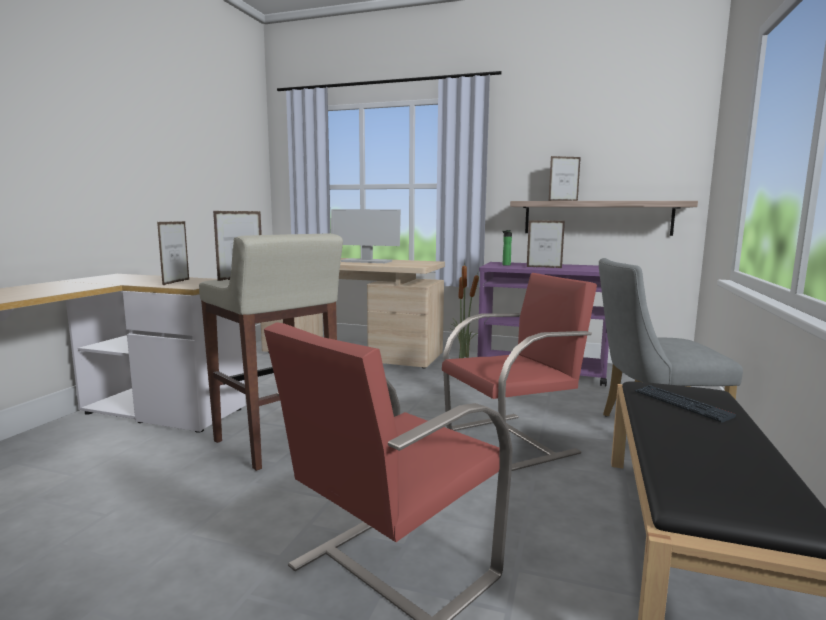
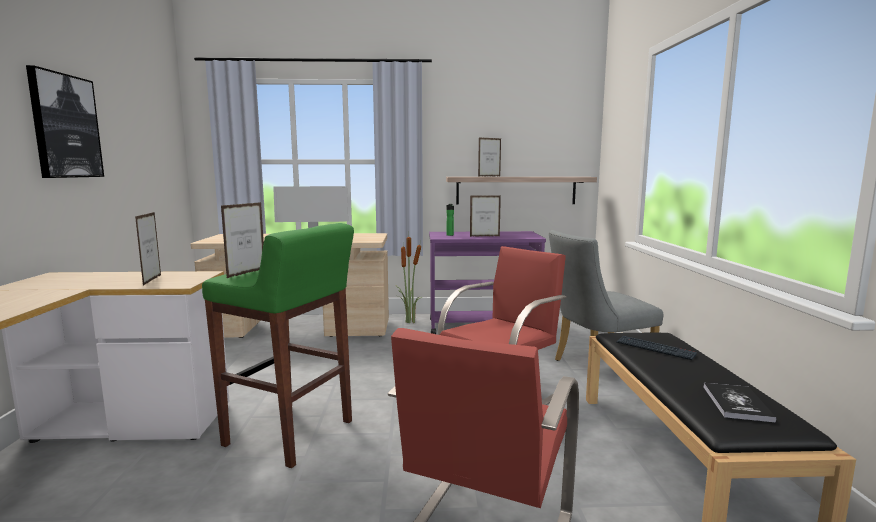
camera: 20 degrees left, 0 degrees up
beige stool [199,233,343,471] -> green stool [202,223,354,468]
none -> picture [26,65,104,178]
none -> book [703,383,776,422]

